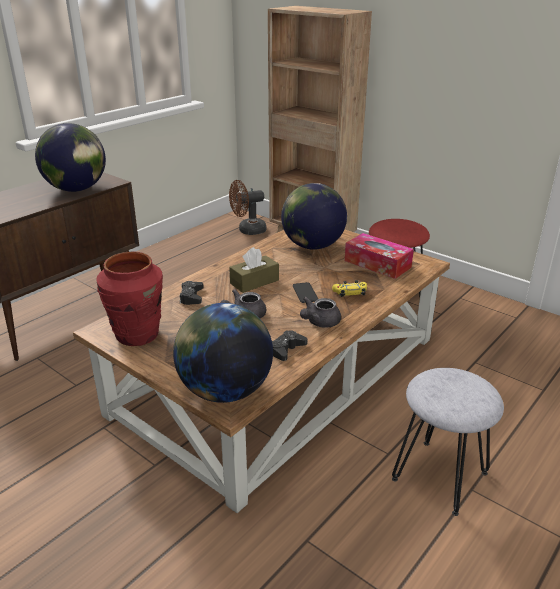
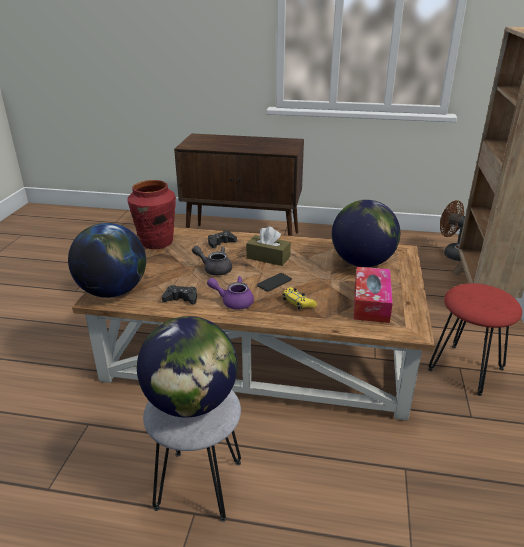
camera: 60 degrees right, 0 degrees up
globe [35,123,106,192] -> globe moved to [137,316,238,417]
grey teapot [300,297,341,328] -> purple teapot [207,276,254,310]

